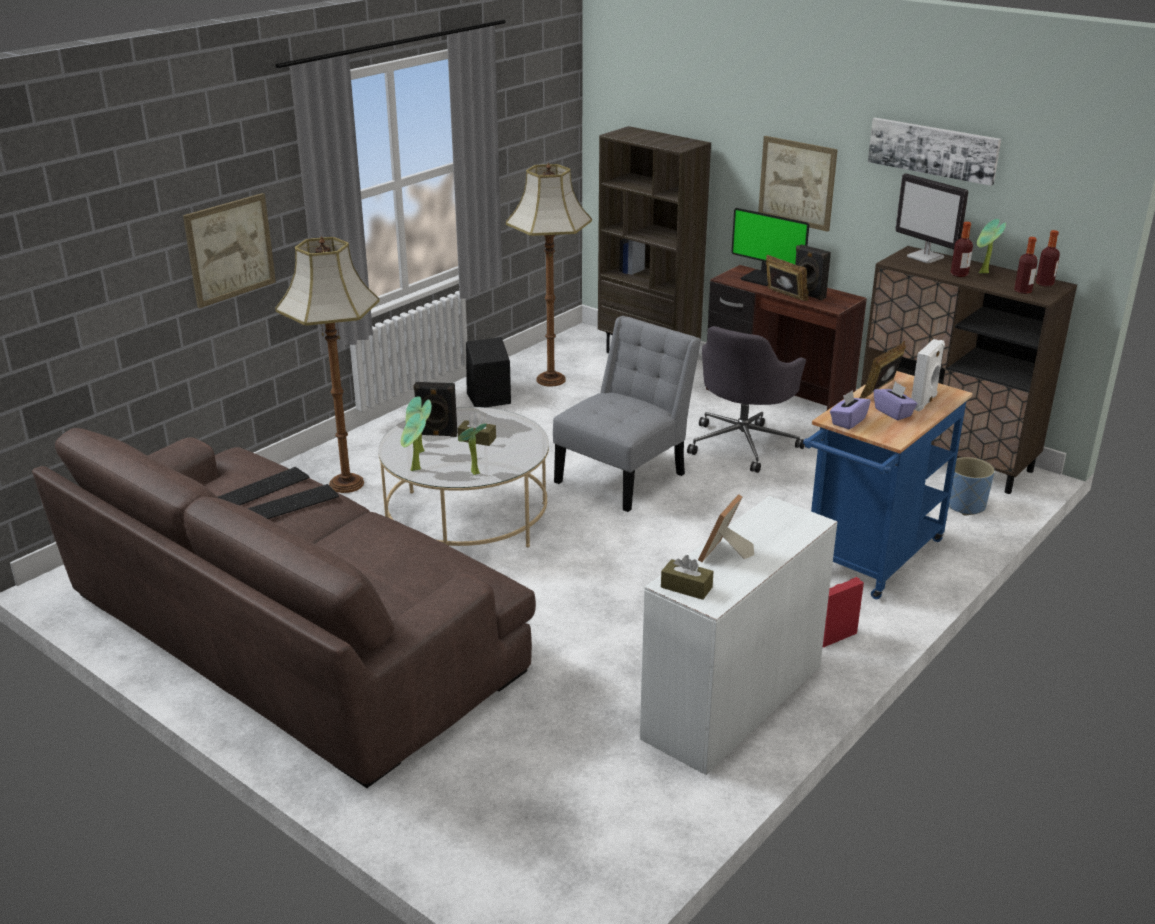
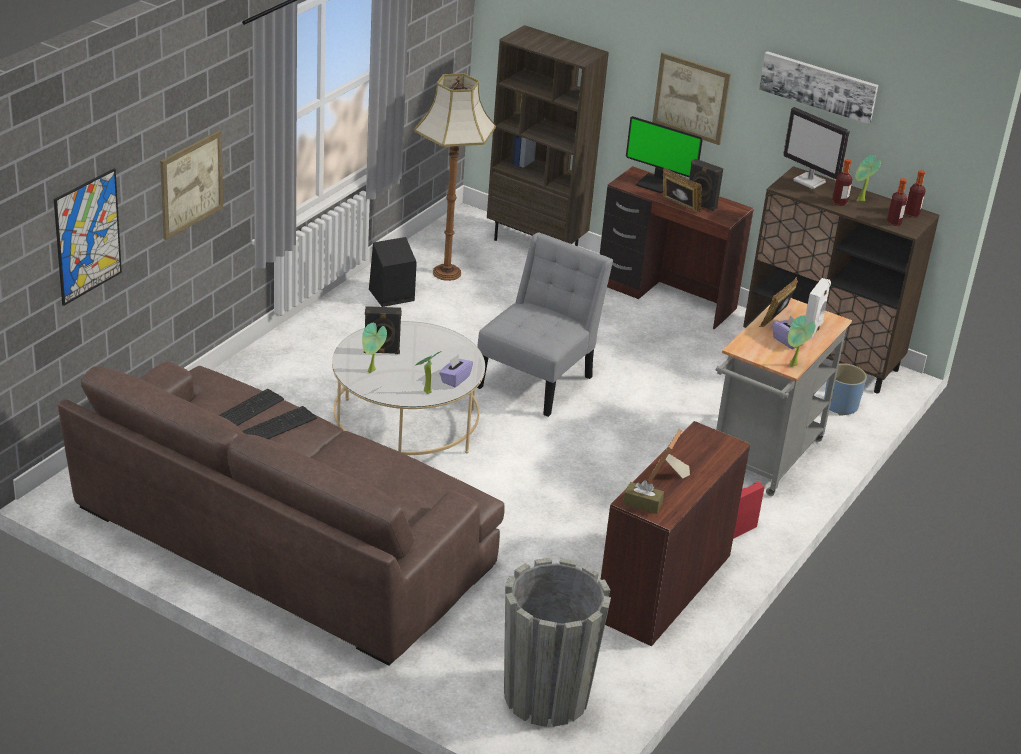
camera: 10 degrees left, 5 degrees up
floor lamp [275,236,380,493] -> none
potted plant [400,413,426,471] -> potted plant moved to [788,316,815,367]
brown tissue box [458,413,496,446] -> none
white desk [640,496,837,775] -> brown desk [600,421,750,646]
grey office chair [687,326,806,473] -> none
blue cart [803,371,973,599] -> grey cart [716,298,852,496]
purple tissue box [830,390,871,429] -> purple tissue box moved to [439,355,473,387]
none -> picture [54,169,122,306]
none -> grey planter [504,558,611,727]

